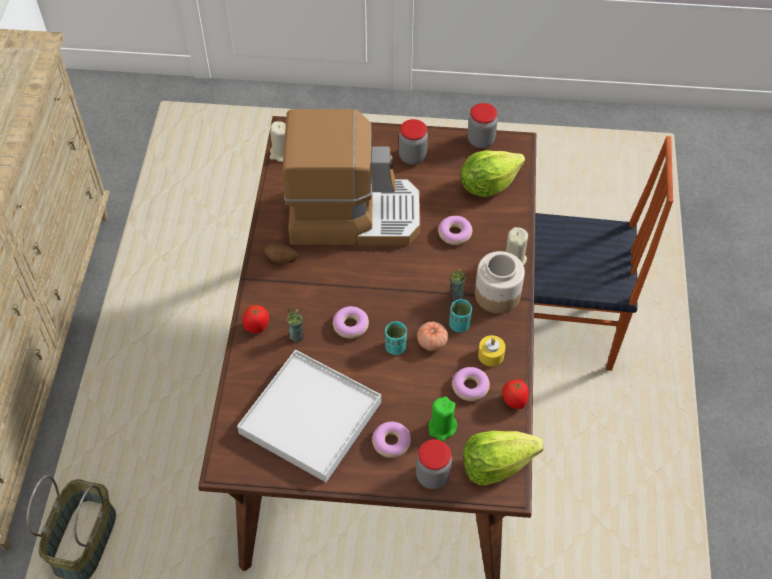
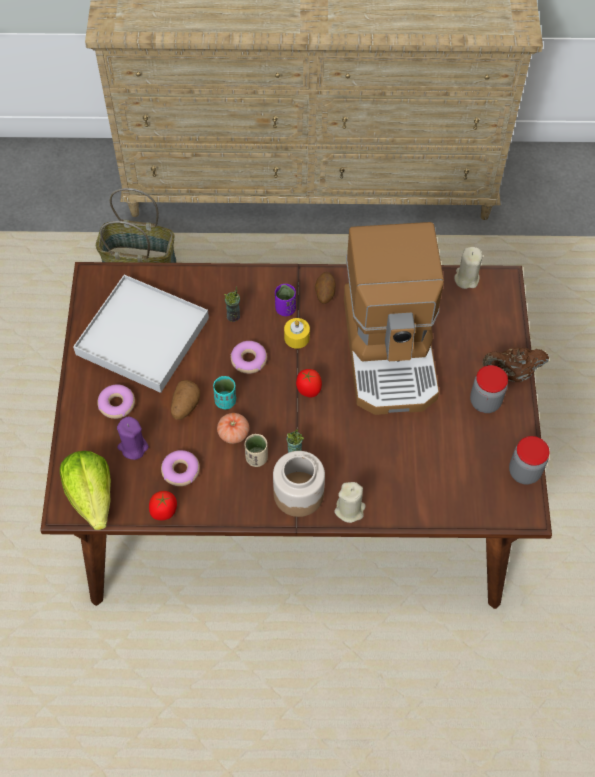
camera: 85 degrees right, 5 degrees up
tomato [243,305,269,333] -> tomato moved to [296,369,322,397]
jar [416,439,452,489] -> none
green candle [428,396,457,442] -> purple candle [117,416,149,460]
donut [438,216,472,245] -> none
turquoise cup [449,299,472,332] -> beige cup [245,434,268,467]
lettuce [461,150,525,197] -> none
yellow candle [478,335,506,367] -> yellow candle moved to [284,318,310,349]
chair [534,136,673,371] -> none
none -> potato [171,380,200,420]
none -> purple cup [275,284,296,316]
none -> brown teapot [482,347,549,382]

